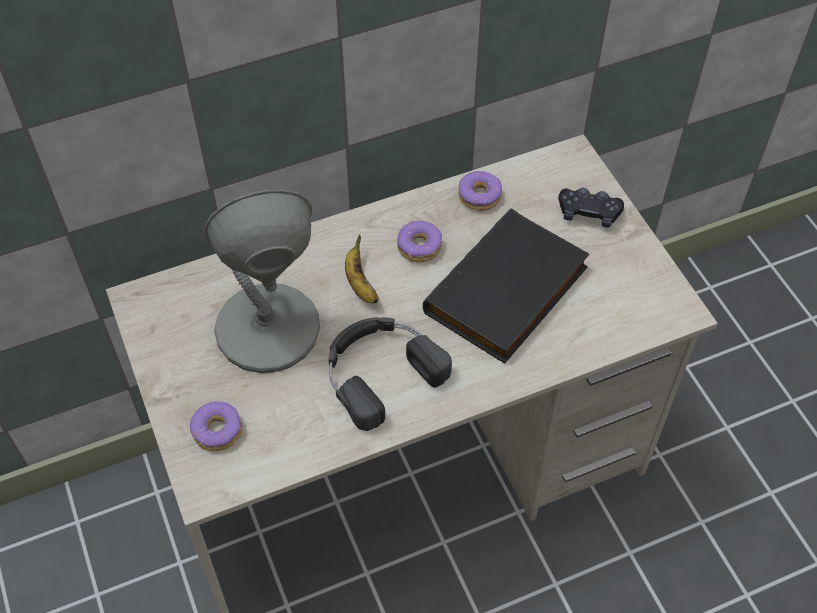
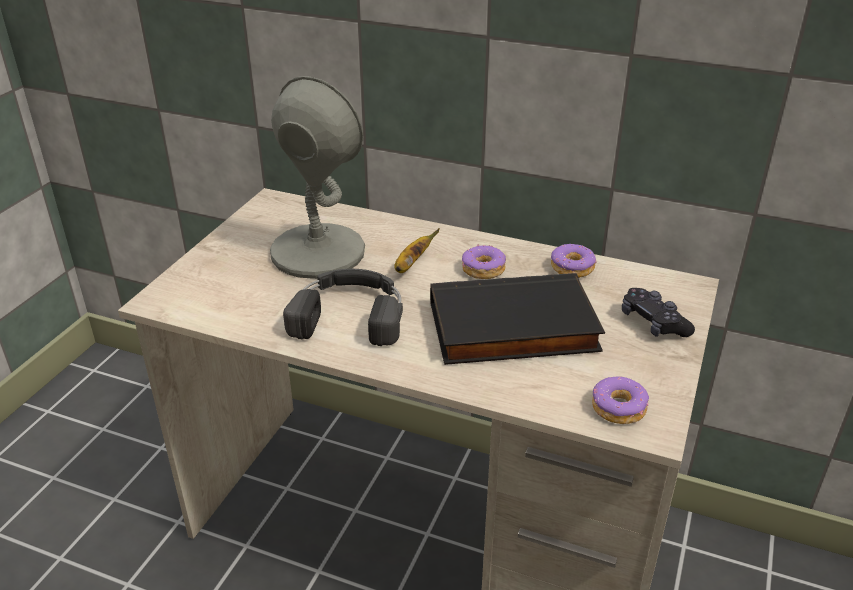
camera: 45 degrees right, 20 degrees down
donut [190,402,242,451] -> donut moved to [592,377,649,424]

